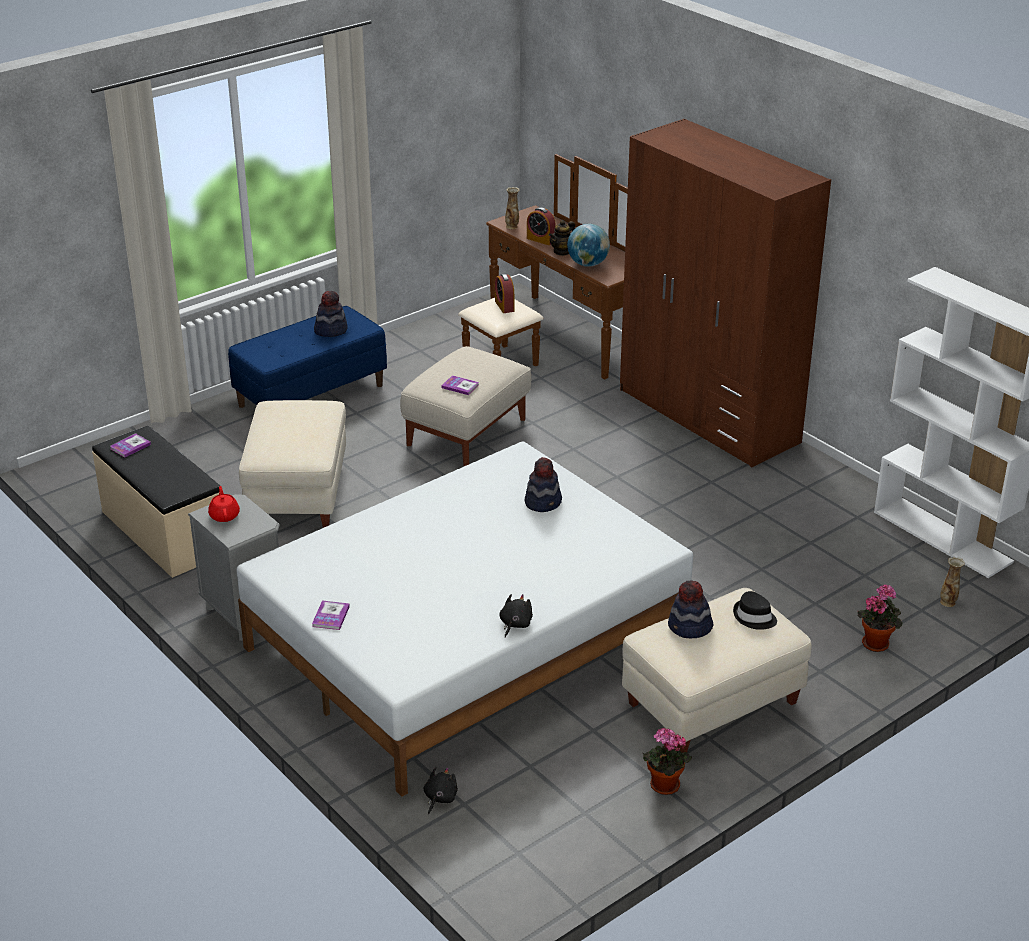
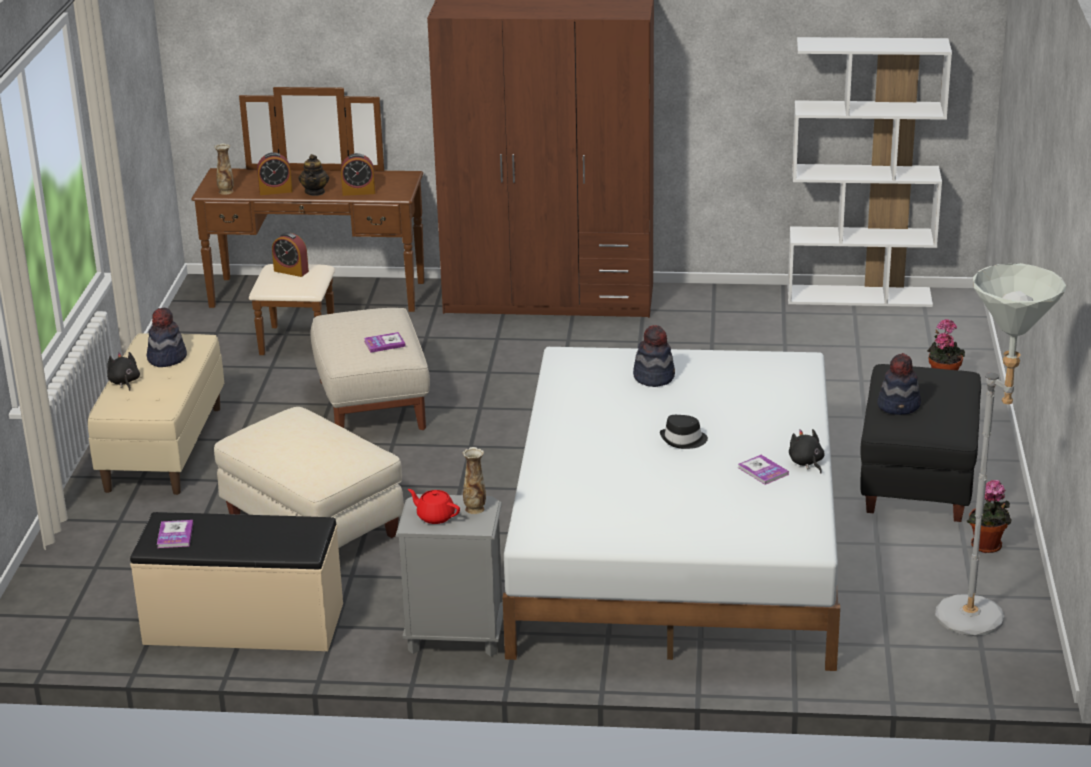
camera: 45 degrees left, 5 degrees down
blue bench [228,306,387,408] -> beige bench [88,333,224,495]
book [312,601,350,630] -> book moved to [738,455,789,485]
black plush toy [424,767,458,814] -> black plush toy moved to [107,352,140,391]
globe [567,224,610,267] -> alarm clock [341,153,375,196]
beige ottoman [622,588,812,753] -> black ottoman [860,364,981,522]
black hat [733,591,777,630] -> black hat moved to [660,415,708,449]
vase [940,557,965,607] -> vase moved to [463,447,486,514]
none -> grey floor lamp [935,263,1066,636]

